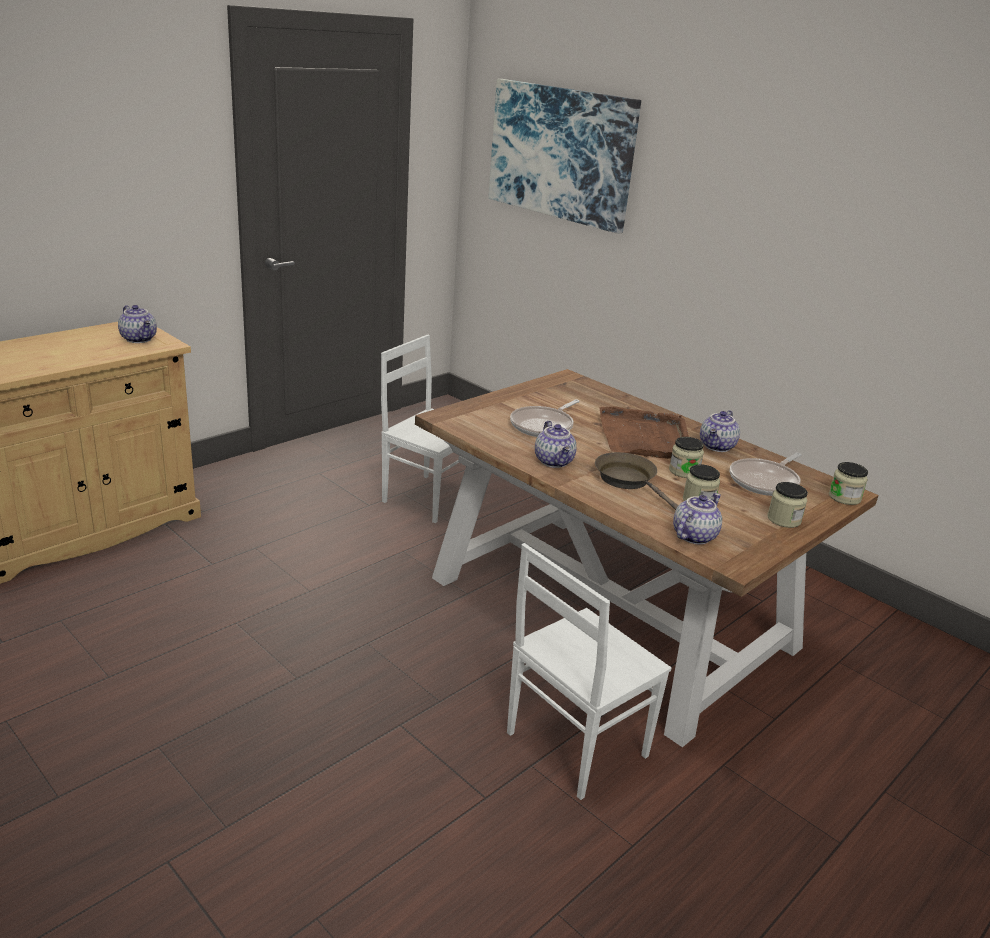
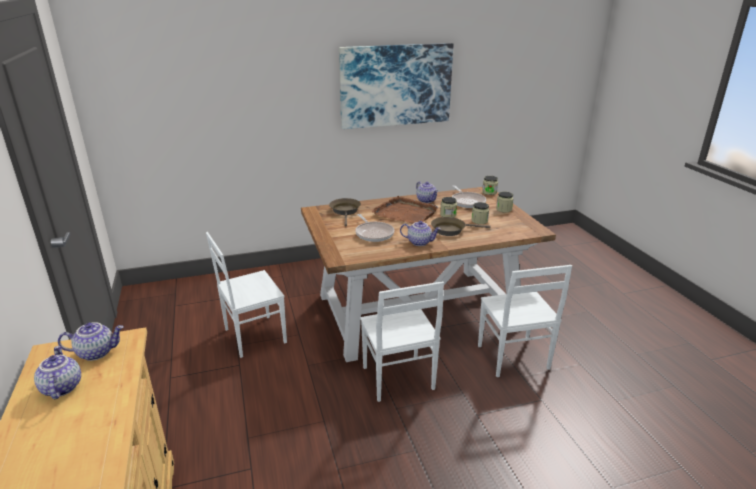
camera: 60 degrees left, 0 degrees up
picture [488,79,641,234] -> picture moved to [339,43,454,129]
teapot [673,493,722,545] -> teapot moved to [34,346,81,399]
none -> brown frying pan [329,198,361,226]
none -> white chair [360,281,444,402]

